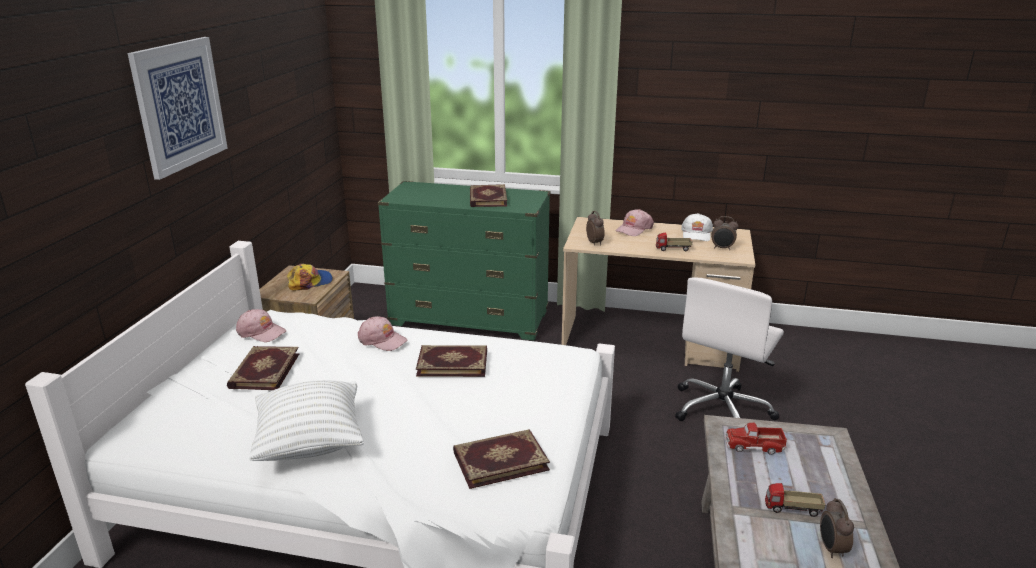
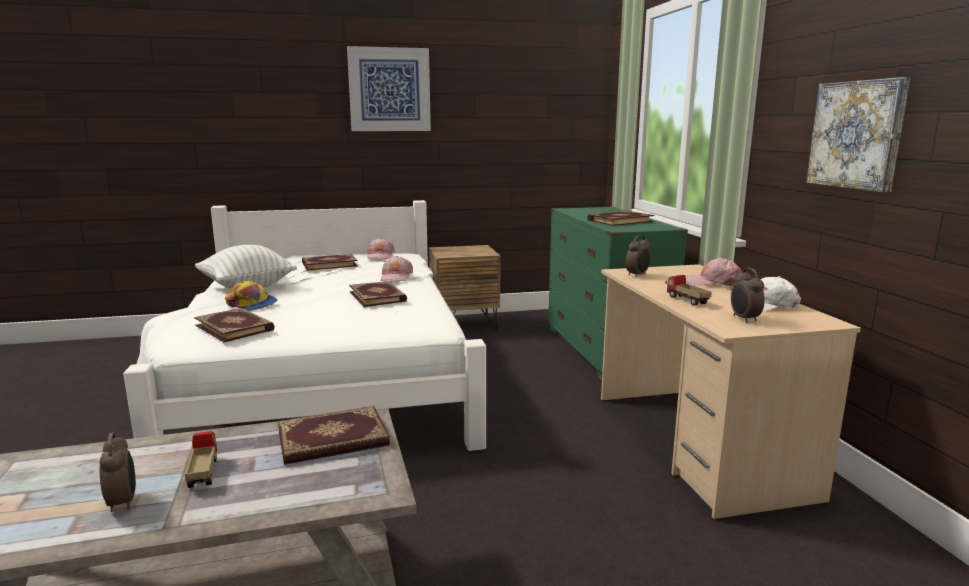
camera: 65 degrees right, 10 degrees down
cap [287,264,333,290] -> cap moved to [225,281,277,311]
white office chair [675,277,784,421] -> none
toy truck [724,423,787,455] -> book [278,406,390,465]
alarm clock [820,498,854,558] -> alarm clock turned 90 degrees clockwise [100,432,136,512]
none -> picture [806,77,910,192]

